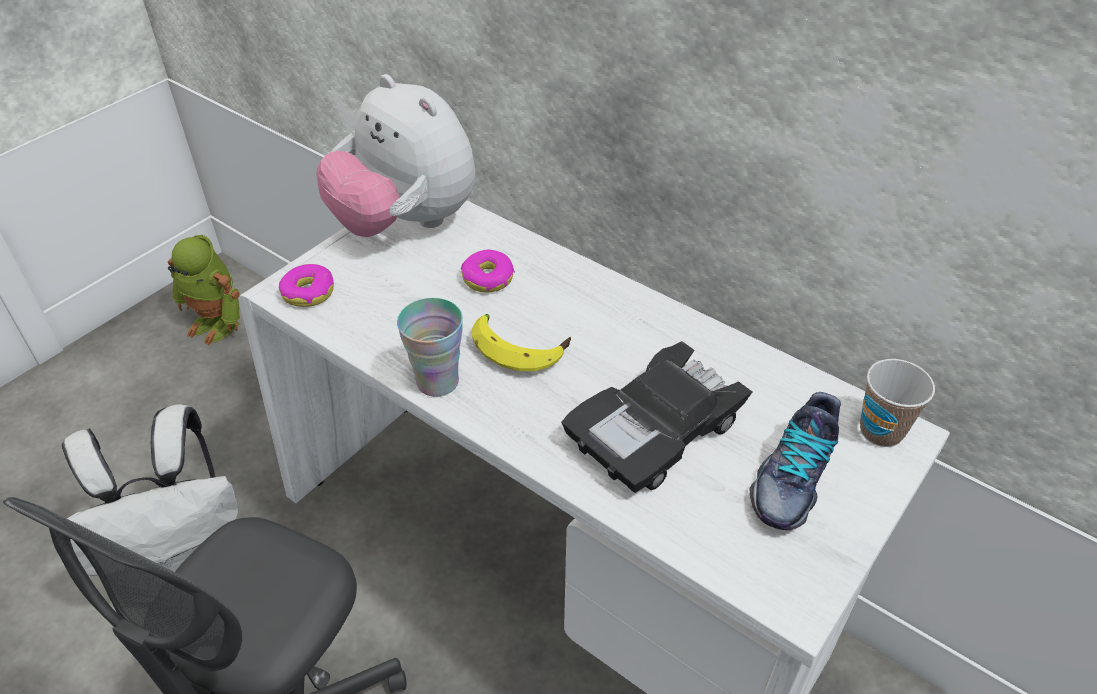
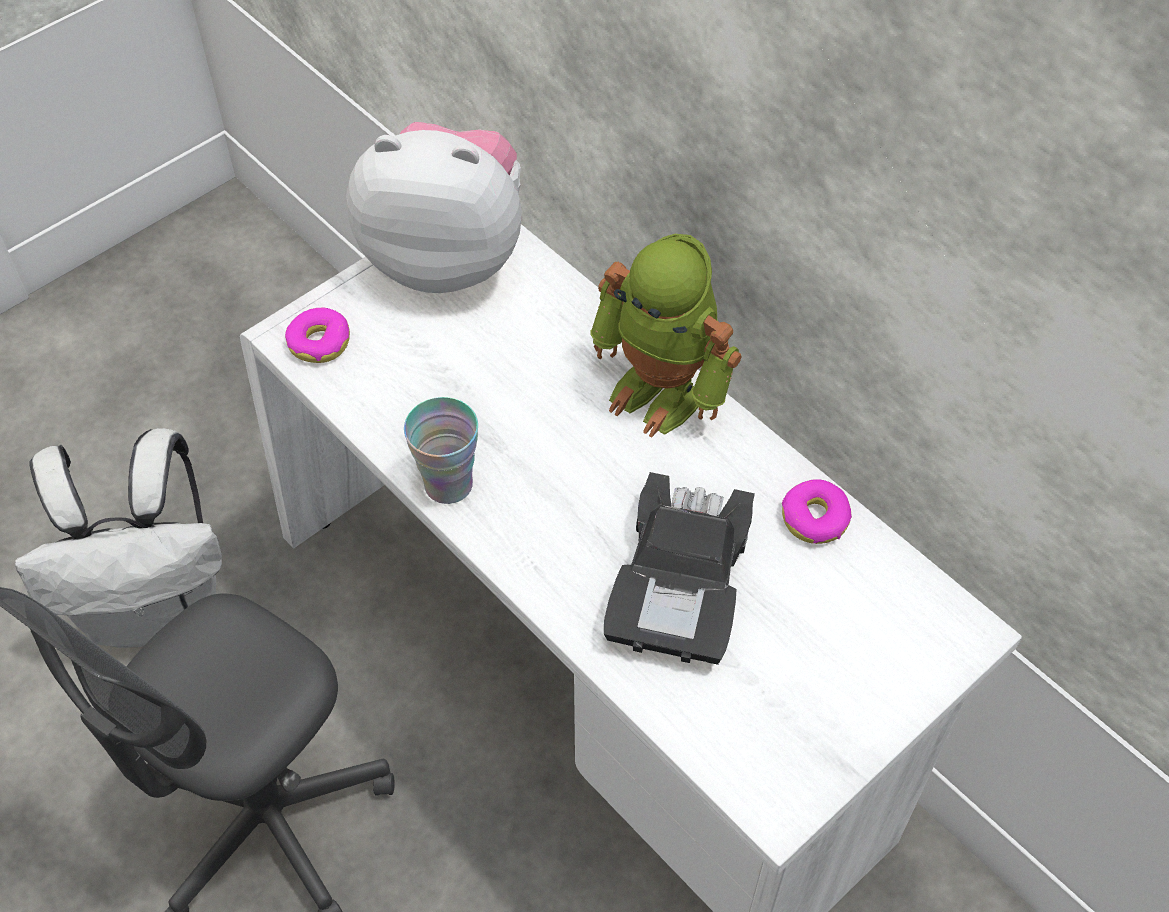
camera: 10 degrees right, 10 degrees up
toy robot [168,235,240,345] -> toy robot moved to [590,234,742,438]
plush toy [316,74,475,237] -> plush toy turned 135 degrees clockwise [346,122,522,293]
donut [461,250,515,293] -> donut moved to [782,479,852,544]
banana [472,314,571,371] -> none
black toy car [561,341,752,493] -> black toy car turned 45 degrees counterclockwise [604,472,755,665]
shoe [749,392,841,530] -> none
cup [860,359,935,447] -> none

